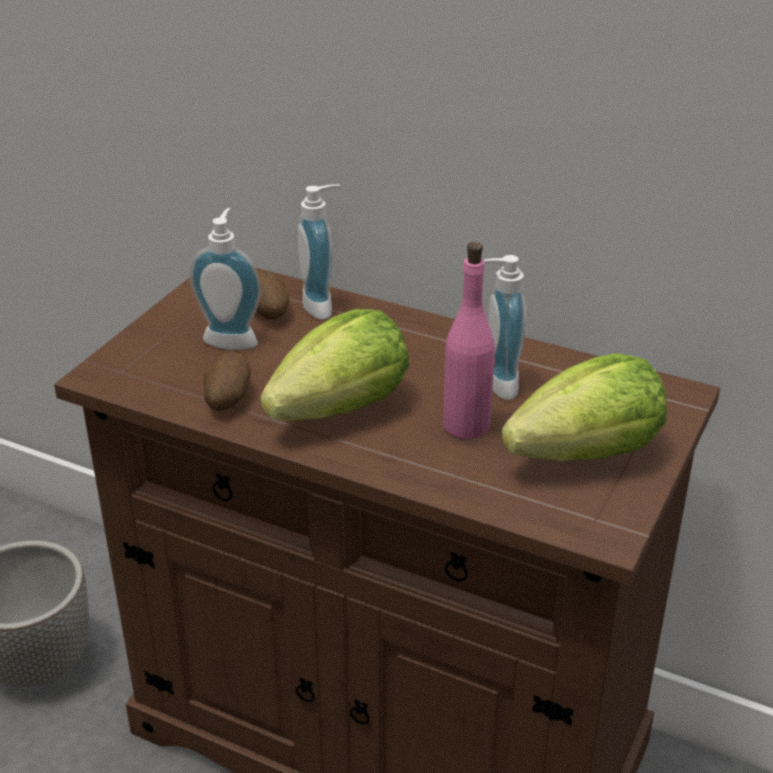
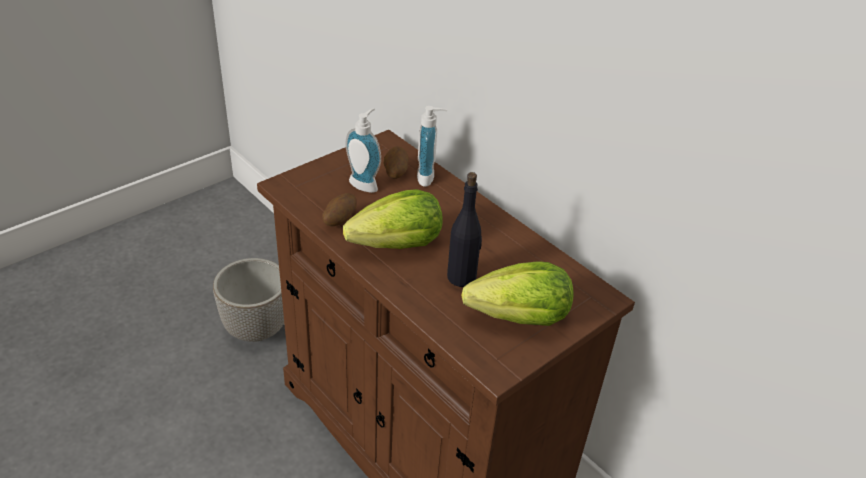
camera: 20 degrees right, 5 degrees up
pink bottle [443,242,495,439] -> black bottle [447,172,482,287]
soap dispenser [484,255,526,400] -> none

